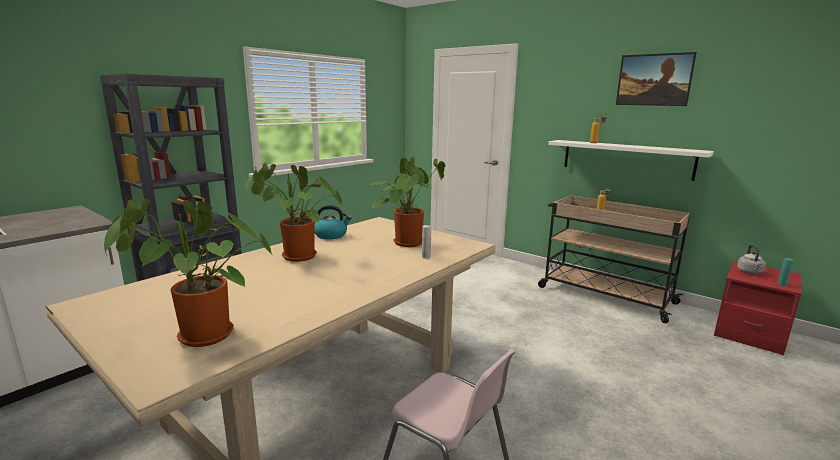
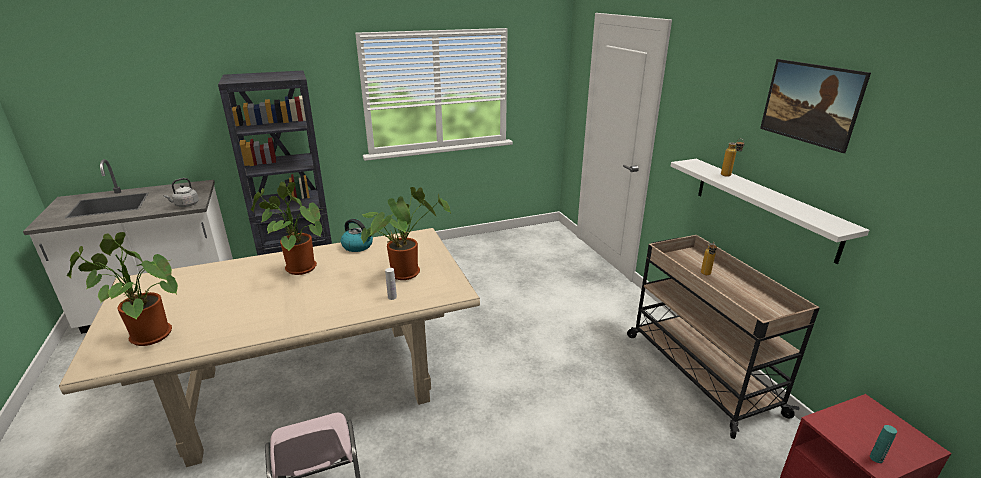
camera: 30 degrees right, 10 degrees up
grey kettle [737,245,766,274] -> grey kettle moved to [163,178,199,207]

